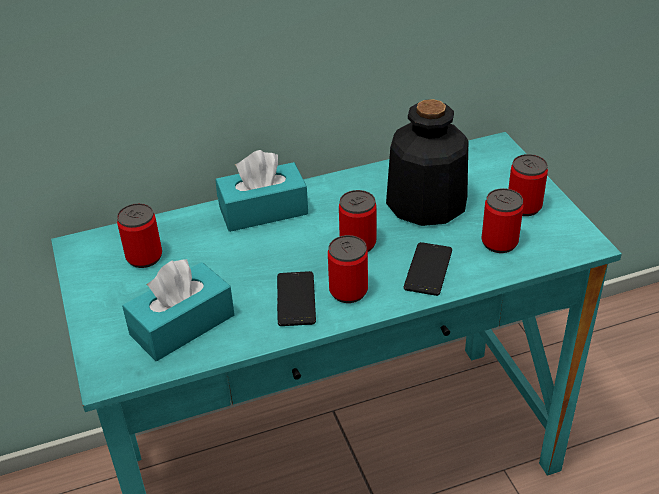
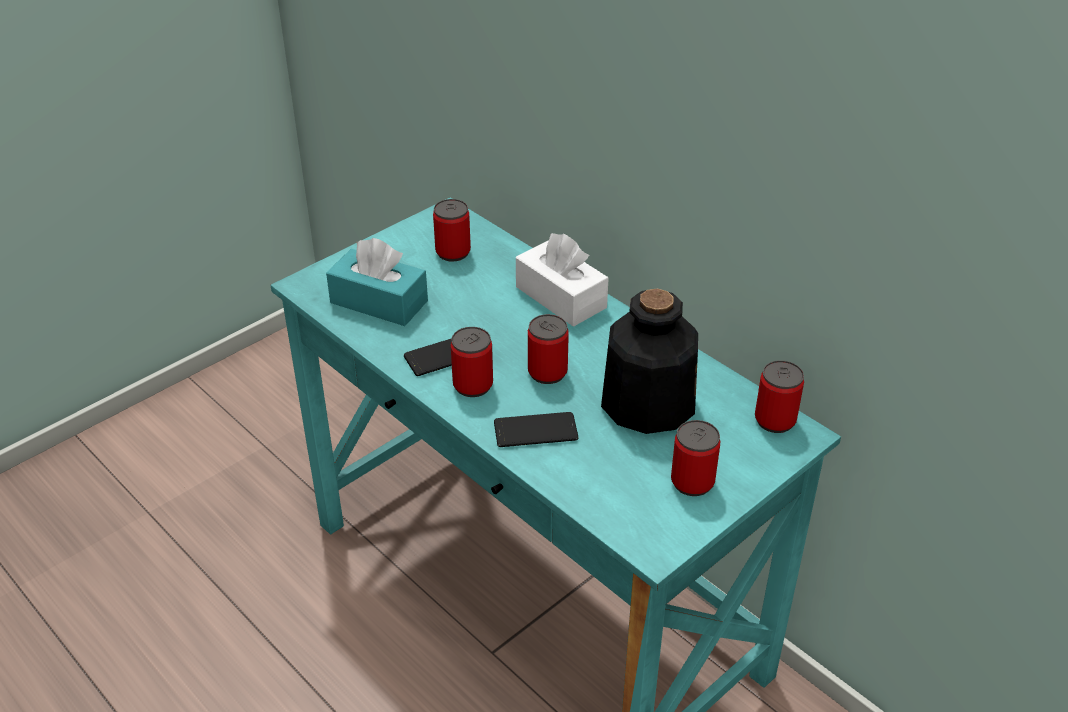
camera: 65 degrees right, 0 degrees up
turquoise tissue box [215,150,308,232] -> white tissue box [516,233,609,327]
can [481,188,523,253] -> can moved to [755,360,804,433]

